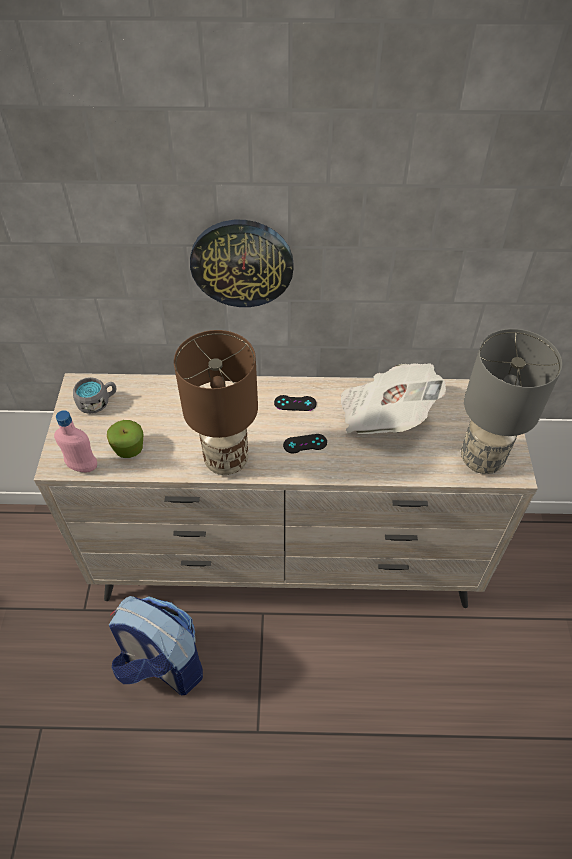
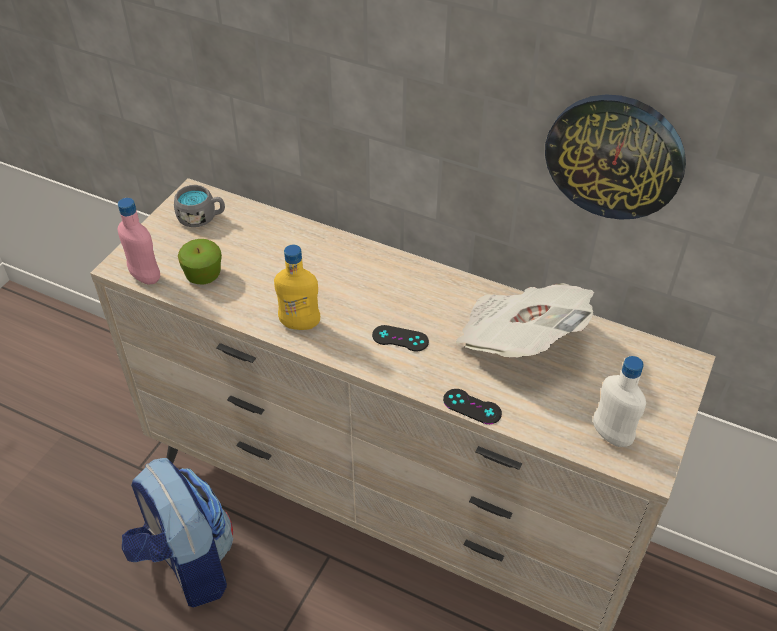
camera: 25 degrees right, 5 degrees down
brown table lamp [174,330,258,475] -> yellow bottle [274,245,320,330]
wall clock [190,220,294,307] -> wall clock moved to [545,94,686,220]
black game controller [274,395,317,411] -> black game controller moved to [443,389,502,424]
grey table lamp [461,329,562,474] -> white bottle [593,356,646,447]

